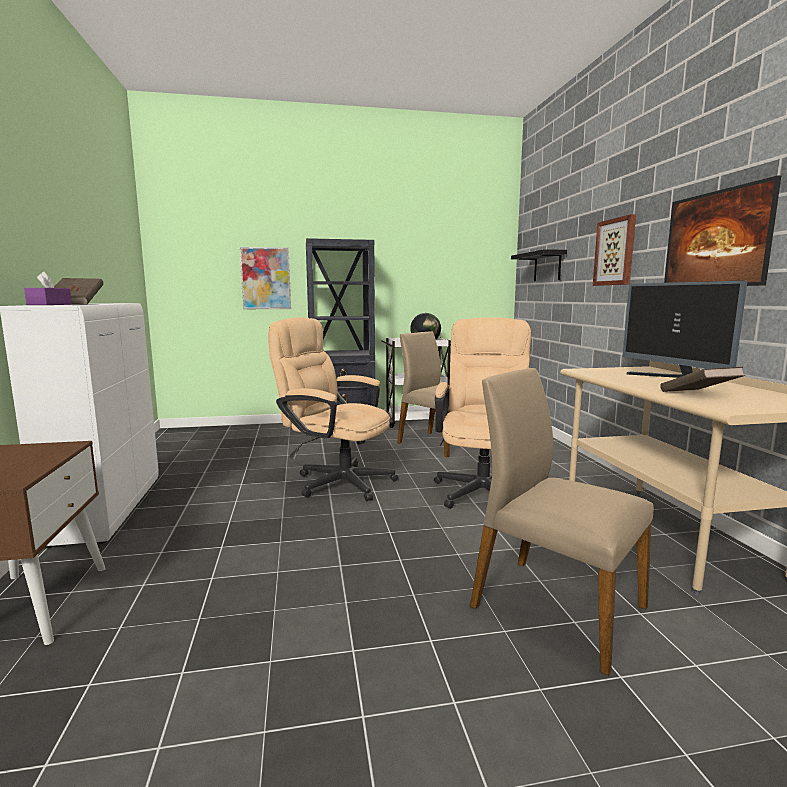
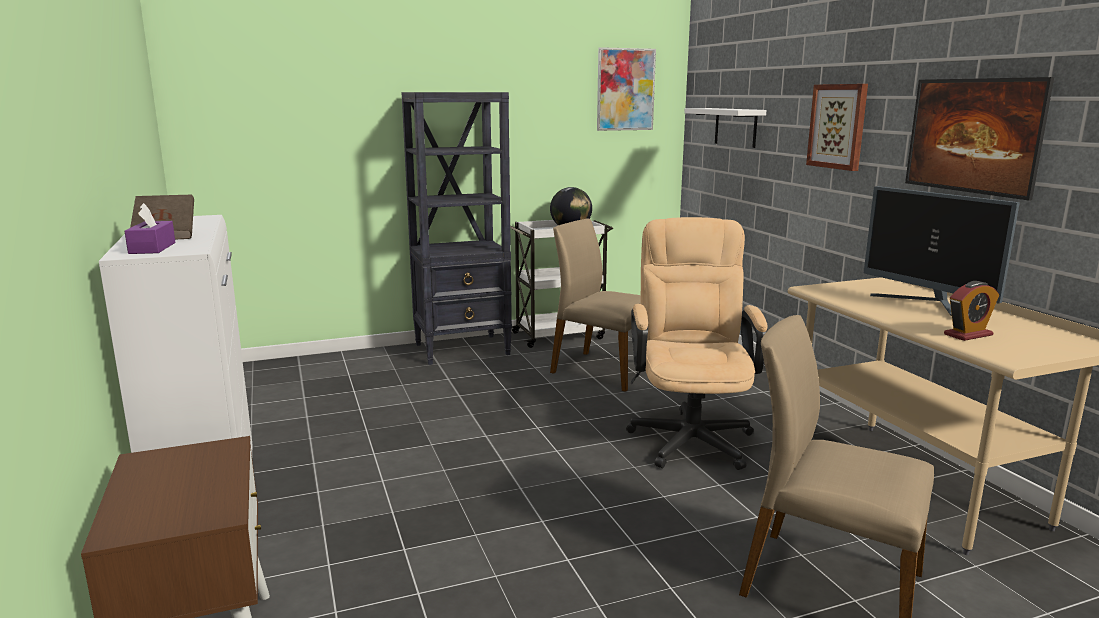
camera: 10 degrees left, 5 degrees up
picture [239,247,291,309] -> picture moved to [597,47,656,131]
beige office chair [268,317,398,501] -> none
black shelf [511,249,567,281] -> white shelf [684,108,766,148]
brown book [660,367,745,392] -> alarm clock [944,281,999,341]

